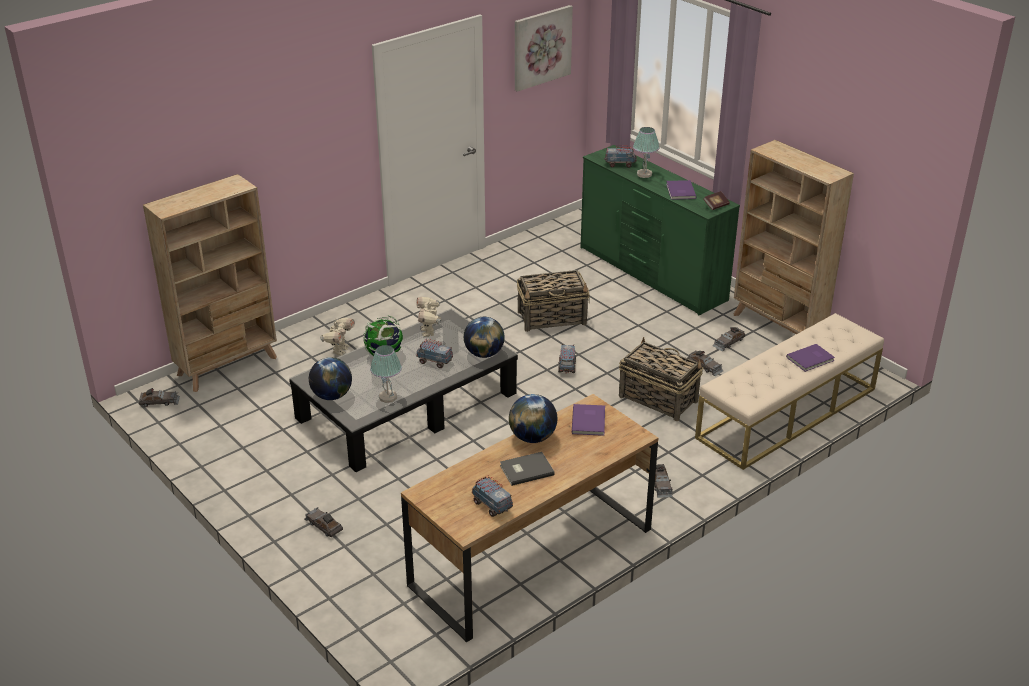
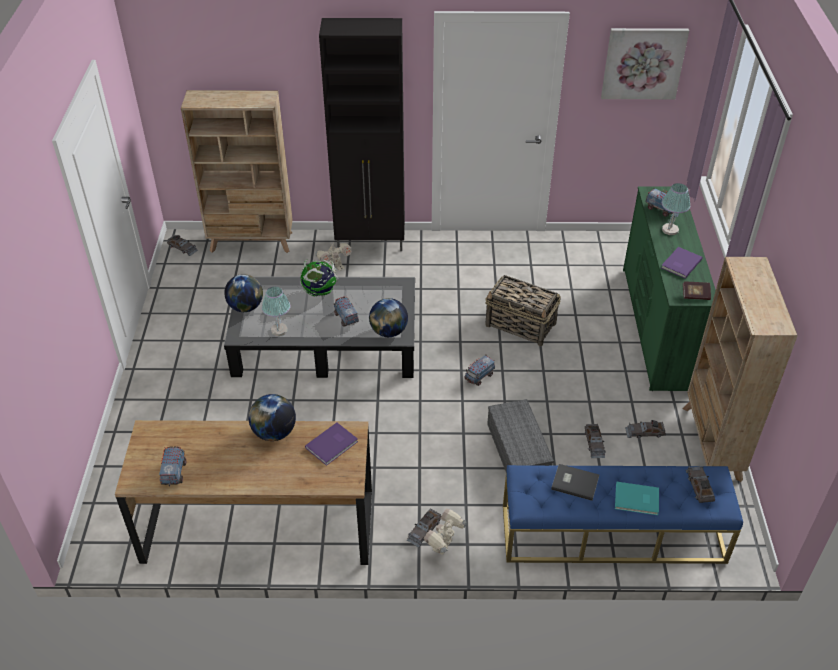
camera: 40 degrees right, 10 degrees up
grey toy car [305,507,343,537] -> grey toy car moved to [686,465,715,503]
toy robot [416,297,442,337] -> toy robot moved to [424,508,466,555]
grey book [500,452,555,486] -> grey book moved to [551,464,599,501]
basket [619,337,703,421] -> grey storage box [487,399,554,471]
beige bench [695,313,884,470] -> blue bench [503,465,743,564]
purple book [786,344,835,372] -> turquoise book [615,482,659,515]
none -> black cabinet [319,18,405,251]

